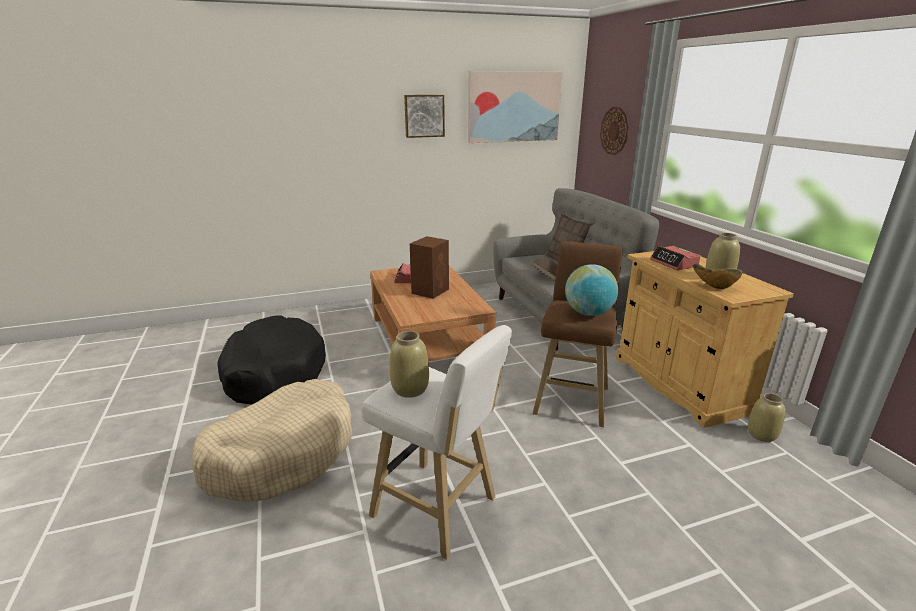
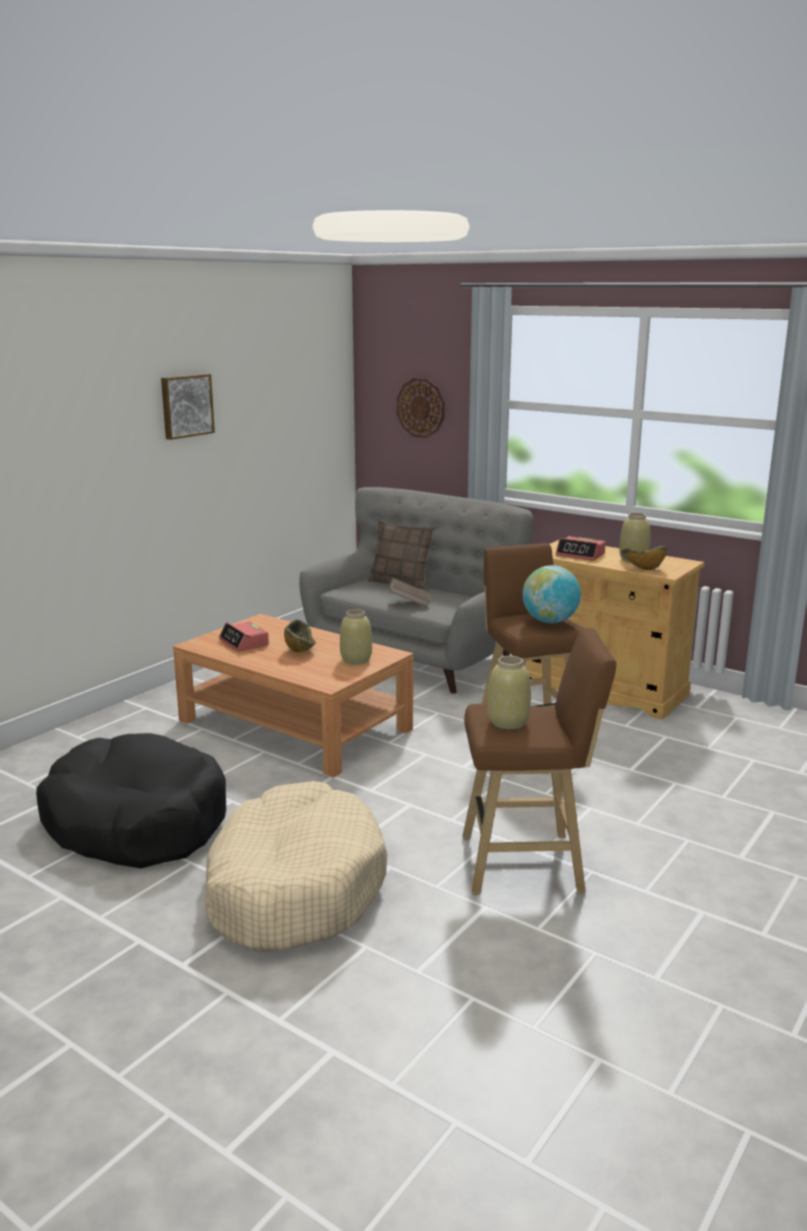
camera: 35 degrees left, 5 degrees down
white stool [361,325,512,560] -> brown stool [462,628,616,895]
brown speaker [410,236,449,299] -> bowl [284,619,316,652]
picture [468,71,562,143] -> none
beige vase [748,393,785,442] -> beige vase moved to [340,609,372,664]

